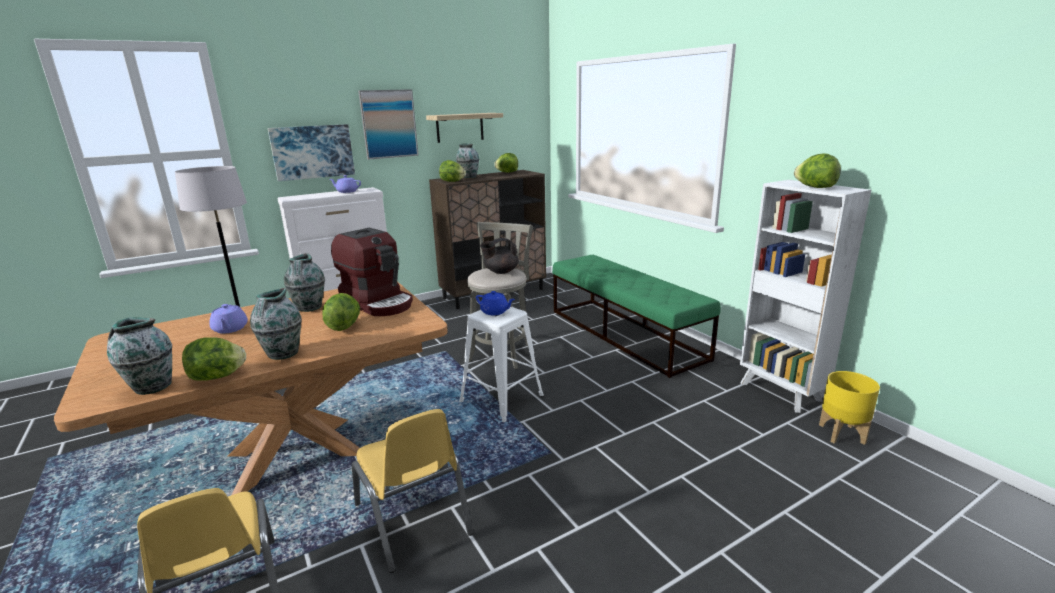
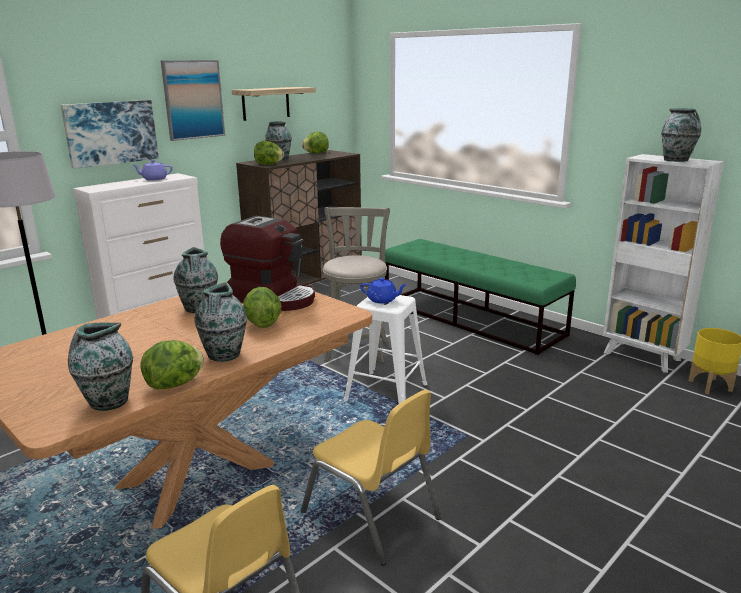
camera: 15 degrees left, 0 degrees up
purple teapot [209,304,248,334] -> none
black teapot [480,238,519,274] -> none
lettuce [794,153,841,188] -> vase [661,108,701,162]

